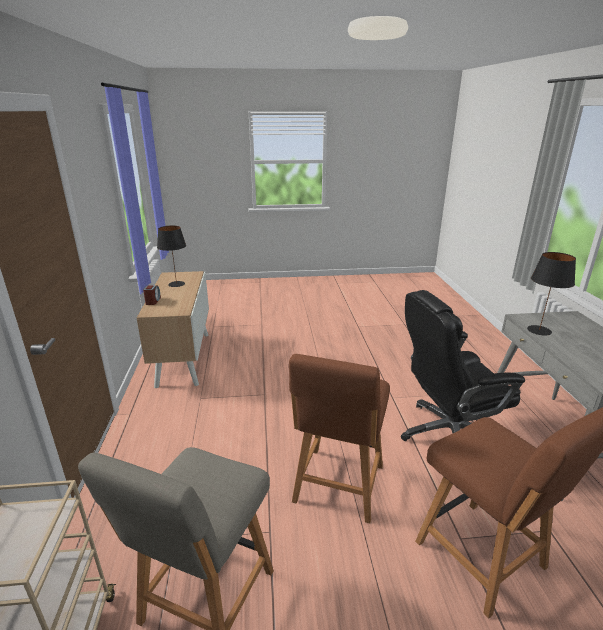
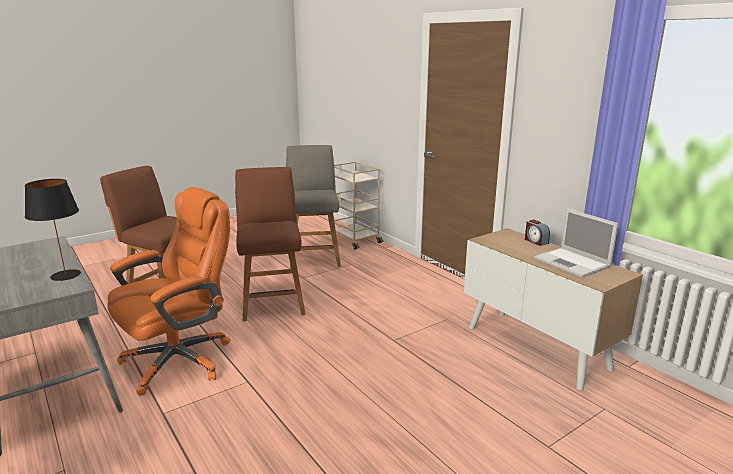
camera: 150 degrees right, 5 degrees down
black table lamp [157,226,186,287] -> laptop [534,208,618,278]
black office chair [401,290,525,441] -> orange office chair [107,187,230,396]

